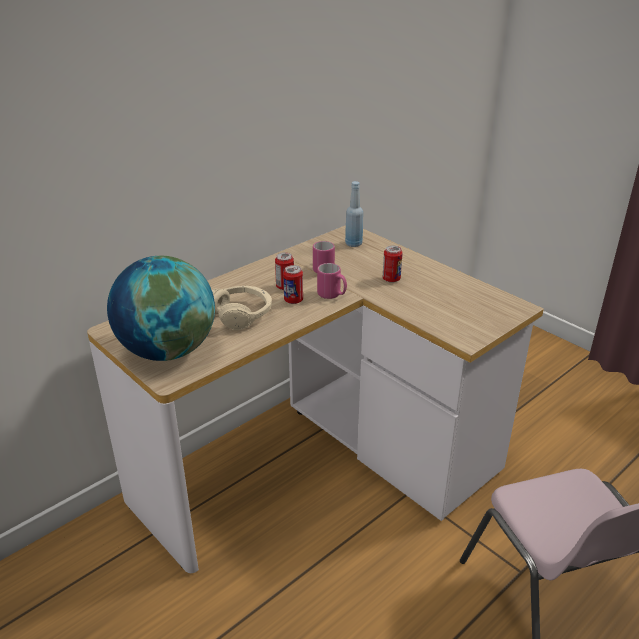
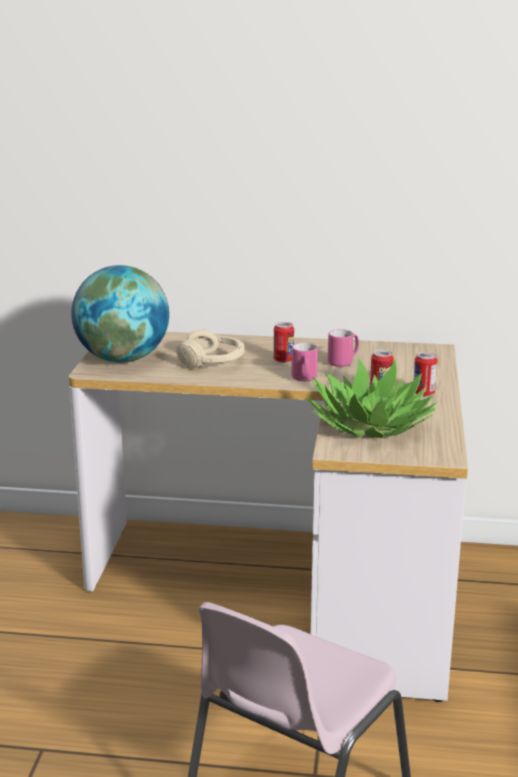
camera: 50 degrees right, 10 degrees down
can [283,265,303,304] -> can moved to [414,352,437,396]
blue bottle [345,181,363,247] -> none
none -> potted plant [305,358,439,438]

